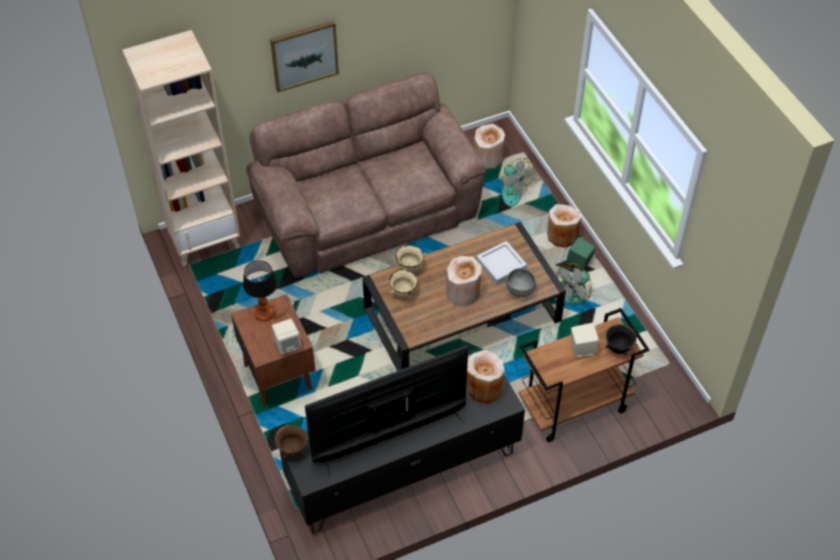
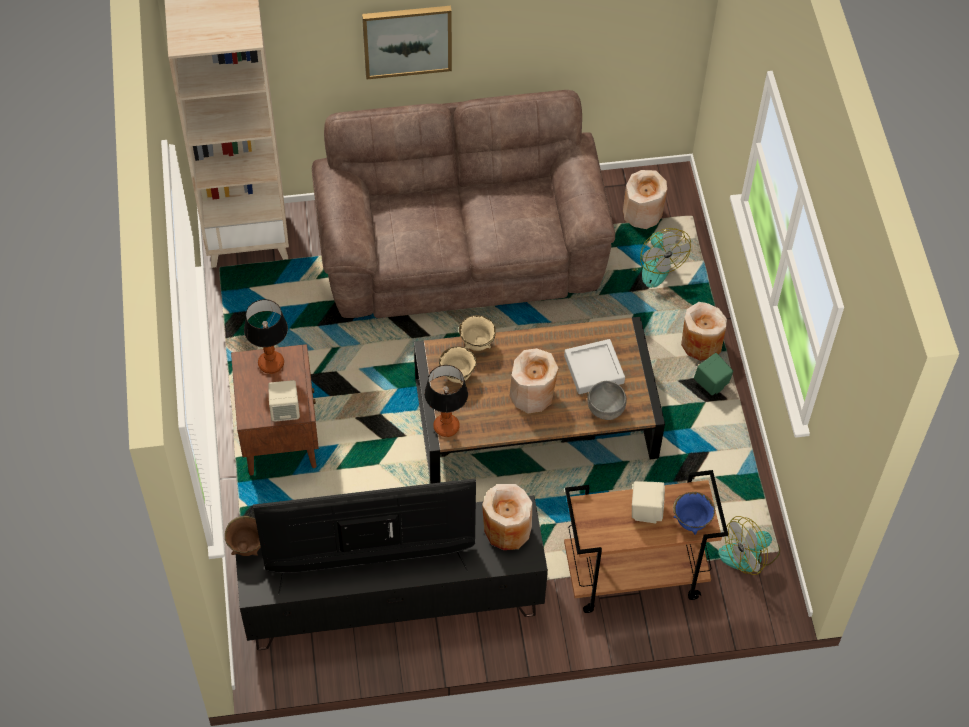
camera: 15 degrees right, 5 degrees up
fan [554,263,594,304] -> fan moved to [718,516,780,575]
black bowl [605,324,637,355] -> blue bowl [673,492,715,535]
none -> table lamp [424,365,468,437]

